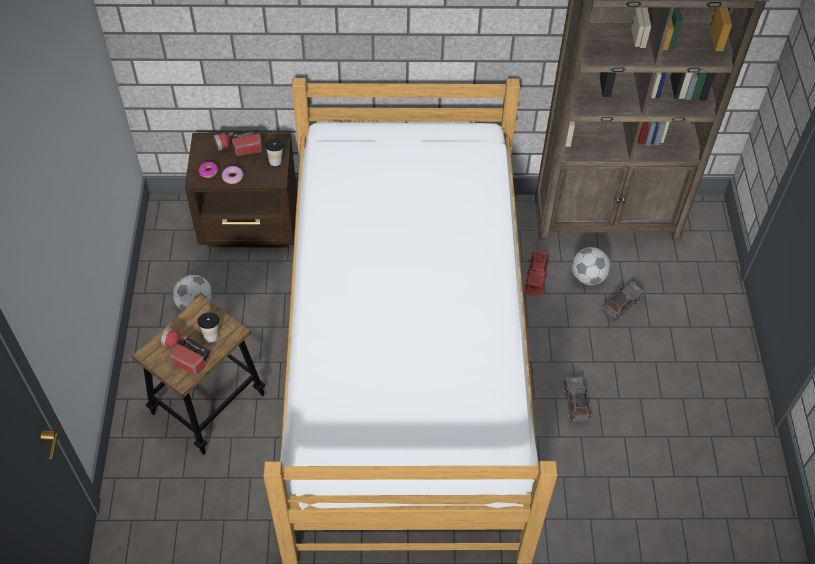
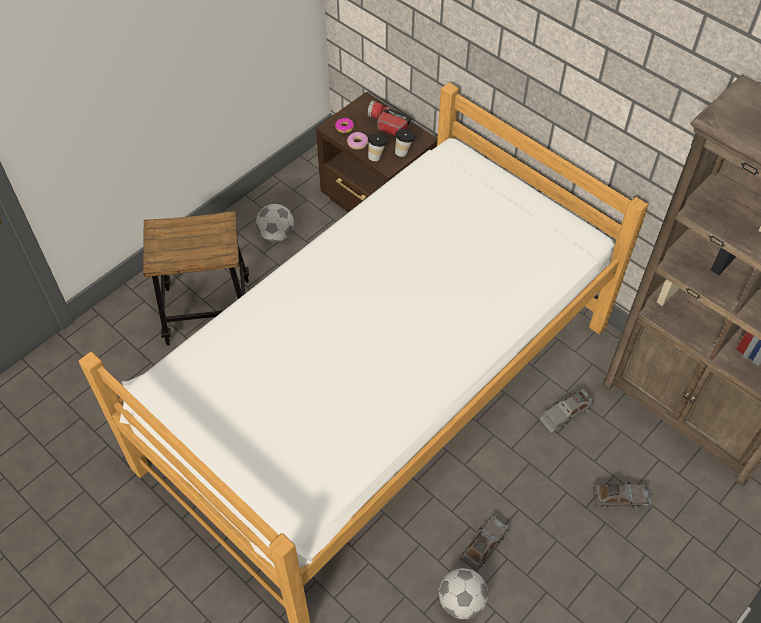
camera: 45 degrees right, 0 degrees up
flashlight [161,328,212,375] -> none
cup [197,313,220,343] -> cup moved to [368,133,388,161]
red toy car [524,250,549,296] -> grey toy car [539,389,594,433]
football [572,247,611,285] -> football moved to [439,568,488,619]

